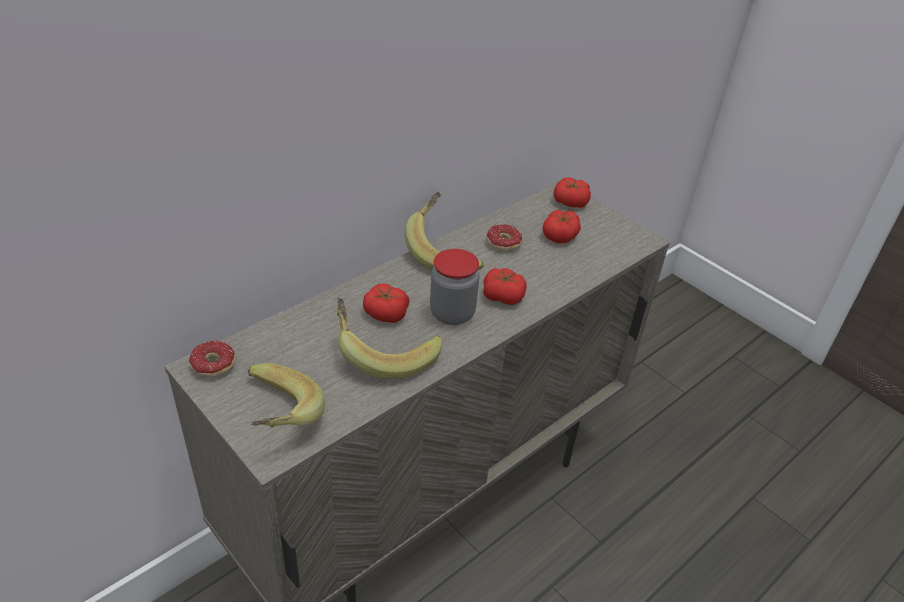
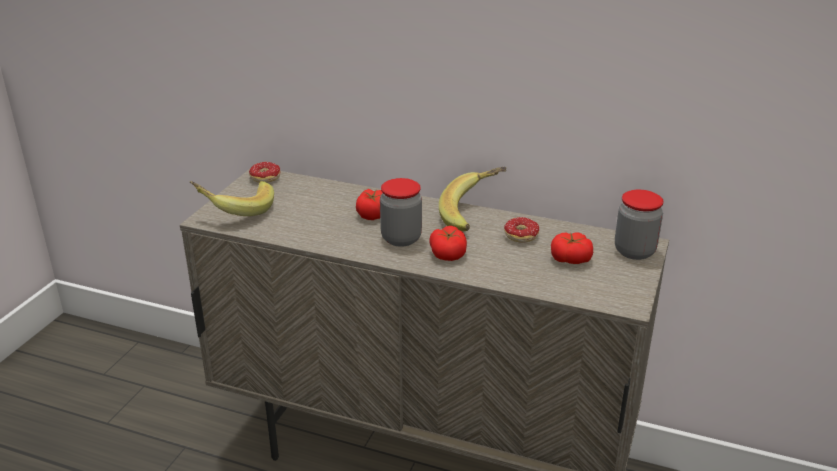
camera: 65 degrees right, 10 degrees down
banana [337,298,442,379] -> none
tomato [554,177,591,208] -> jar [615,190,664,260]

